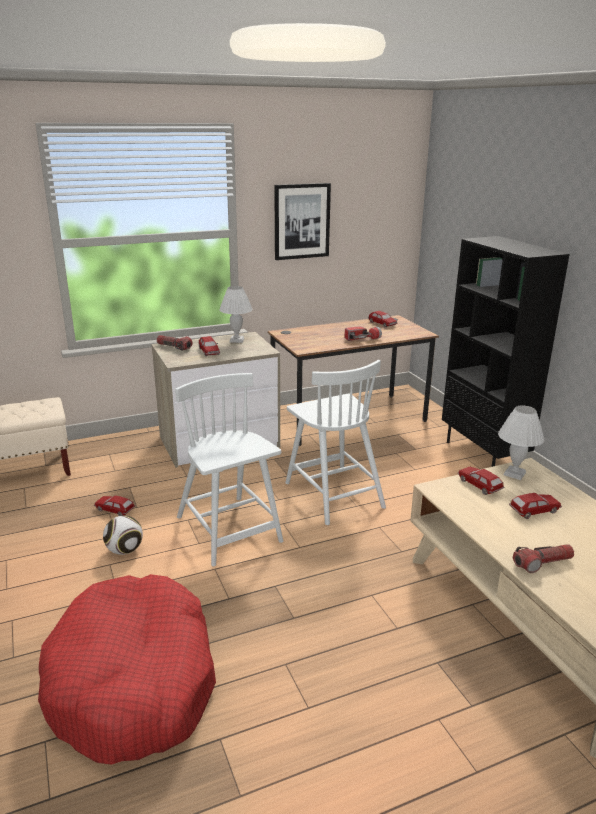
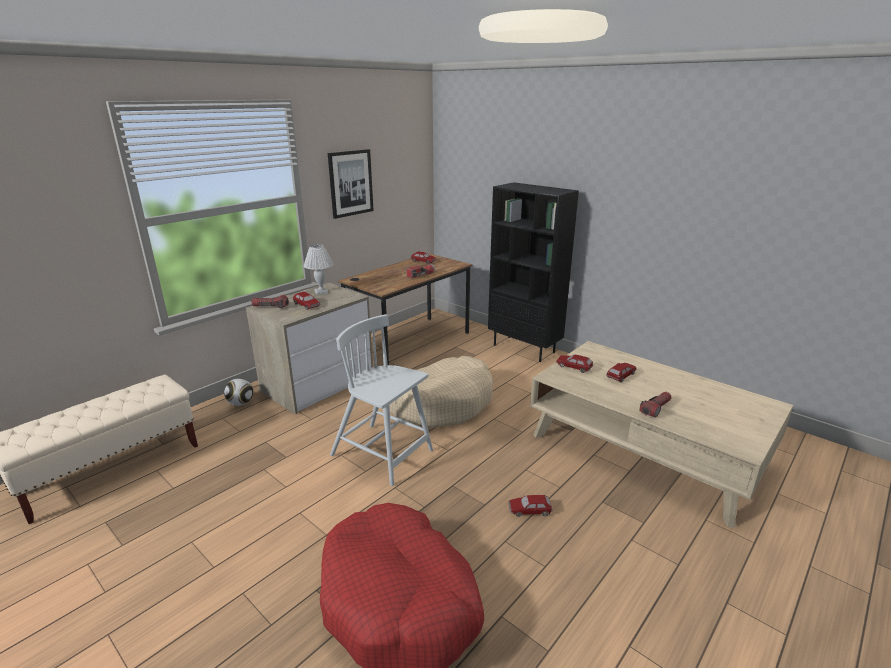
camera: 25 degrees left, 0 degrees up
toy car [94,495,135,516] -> toy car moved to [508,495,553,517]
football [103,516,143,555] -> football moved to [224,378,253,406]
white chair [285,360,386,525] -> beige dog bed [390,356,493,428]
white table lamp [498,405,544,480] -> none

